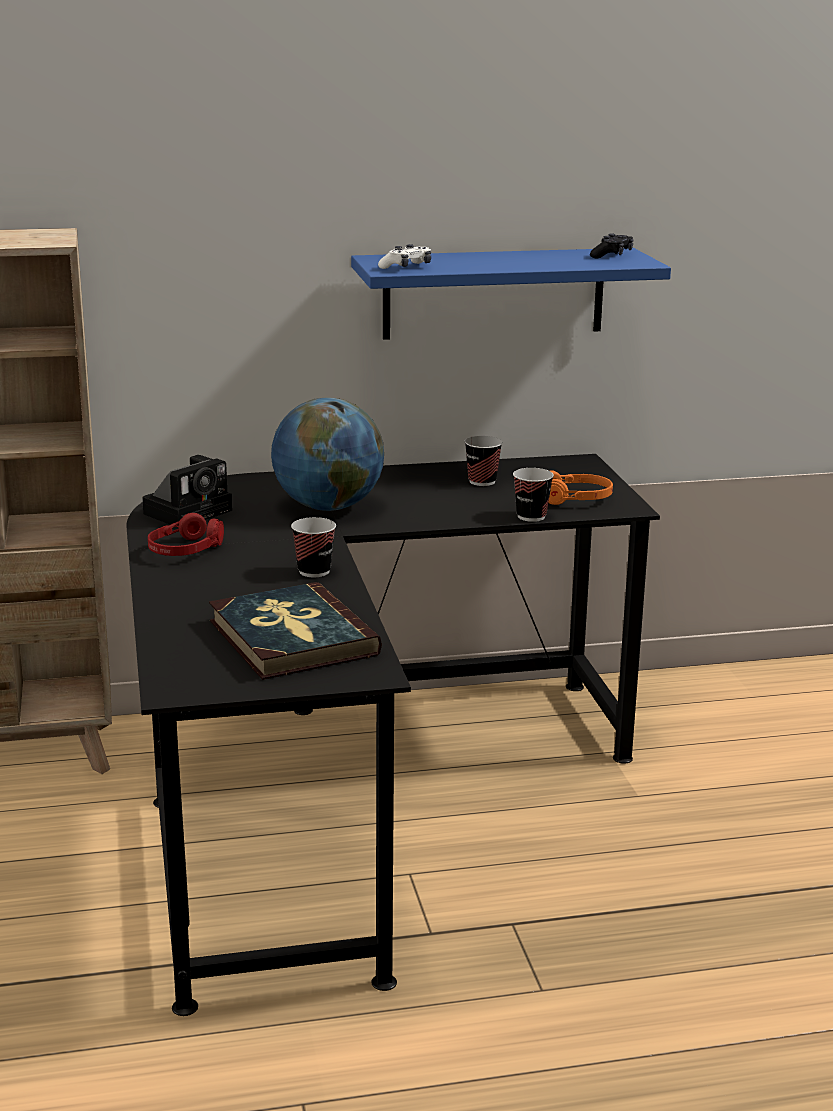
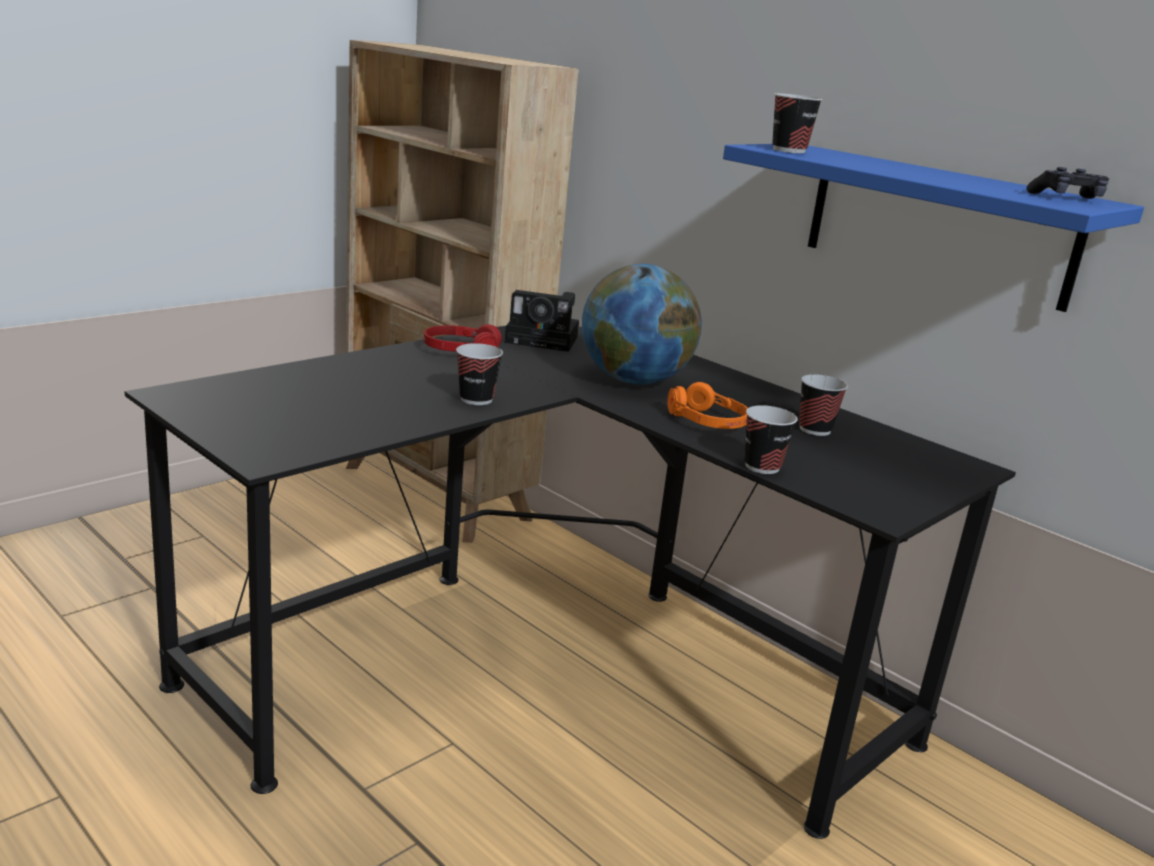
camera: 55 degrees right, 0 degrees up
book [209,582,382,680] -> none
white game controller [378,244,431,269] -> cup [772,93,822,153]
orange headphones [548,470,613,505] -> orange headphones moved to [667,382,748,429]

